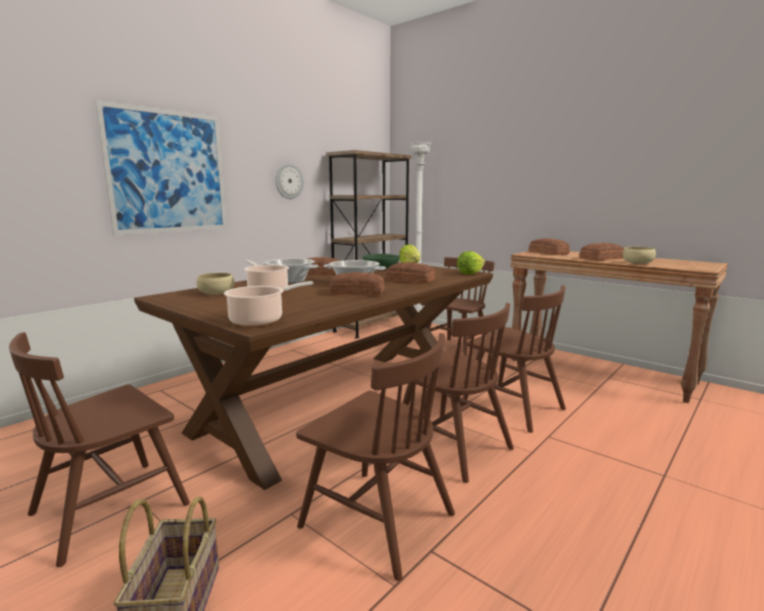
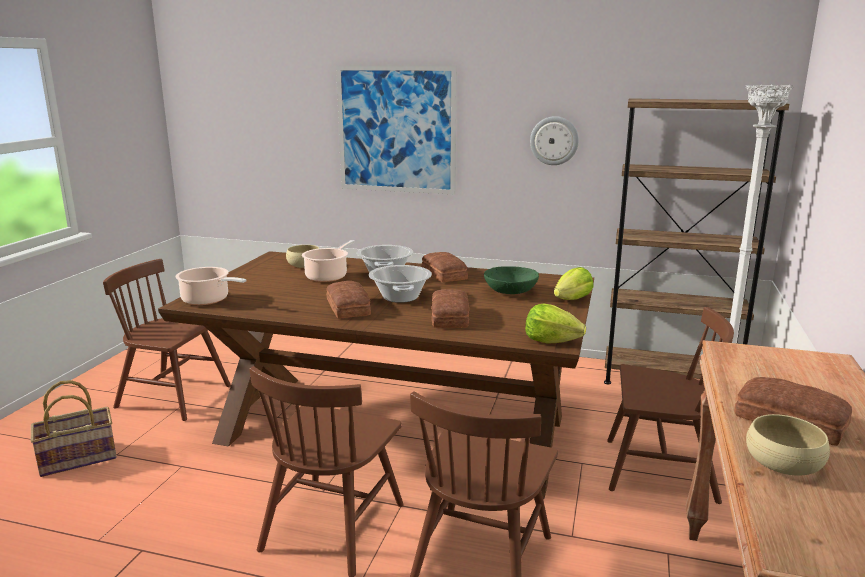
camera: 65 degrees right, 5 degrees up
brown chair [296,333,455,581] -> none
bread [529,238,570,255] -> none

